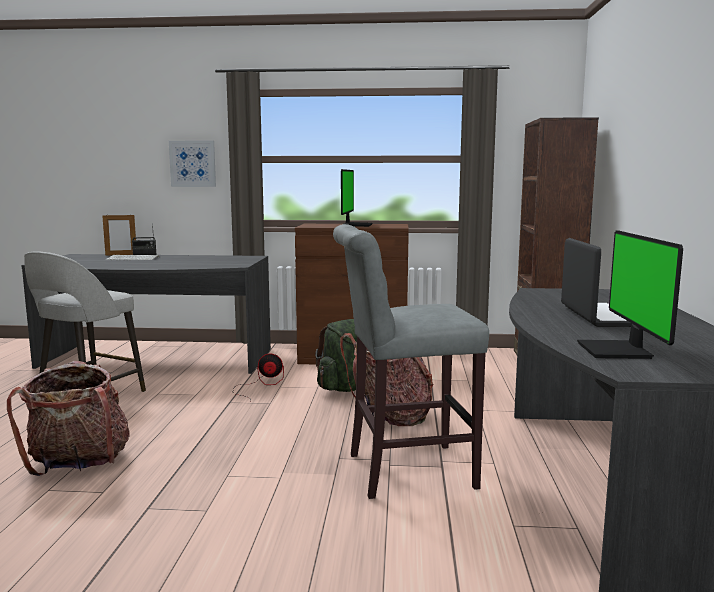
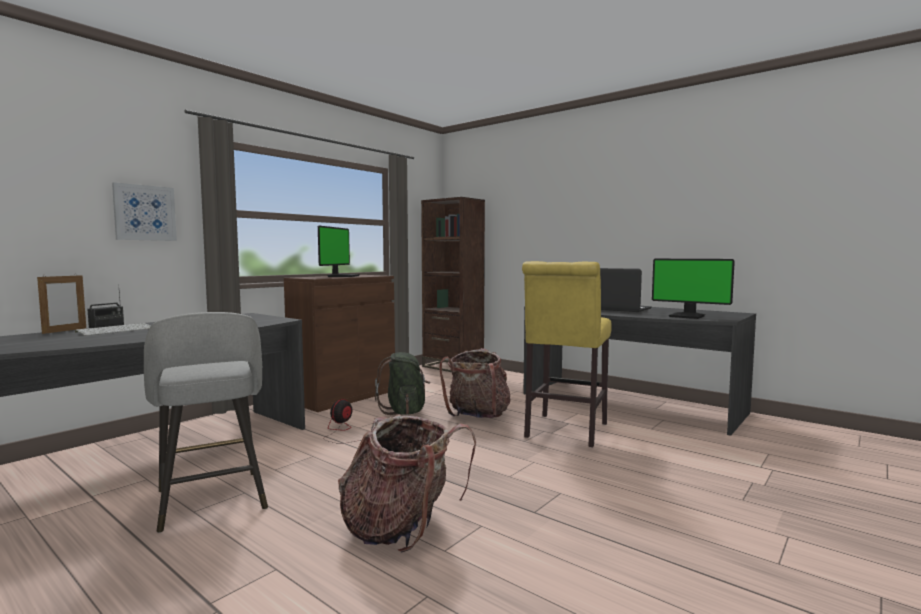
camera: 55 degrees left, 5 degrees down
grey stool [333,224,489,499] -> yellow stool [522,261,612,448]
monitor [341,169,372,227] -> monitor turned 60 degrees clockwise [318,226,360,277]

